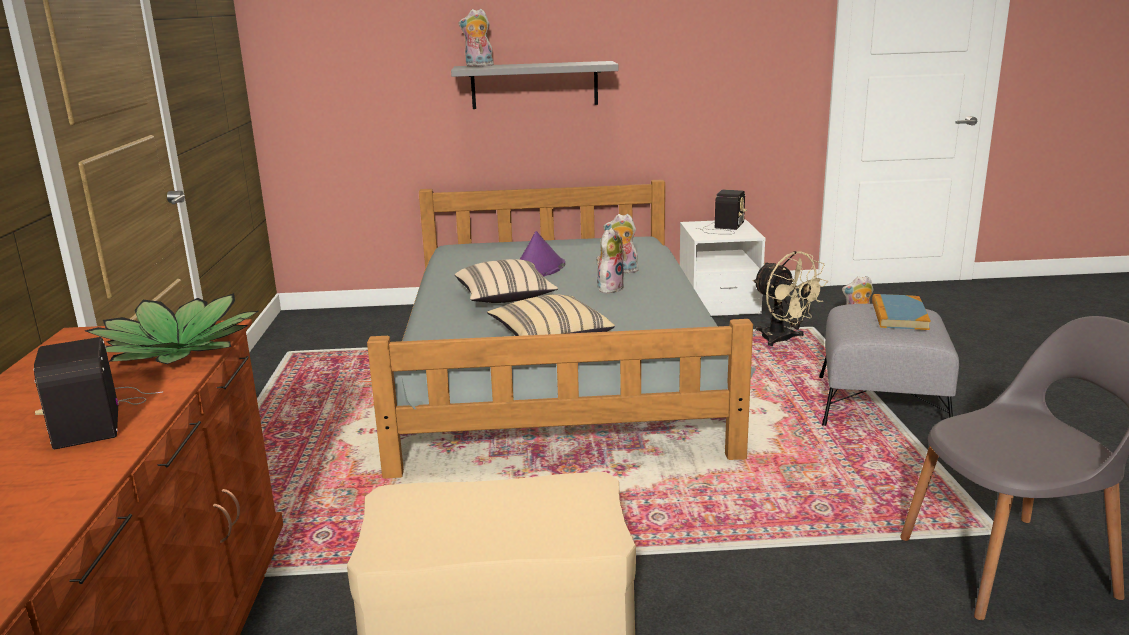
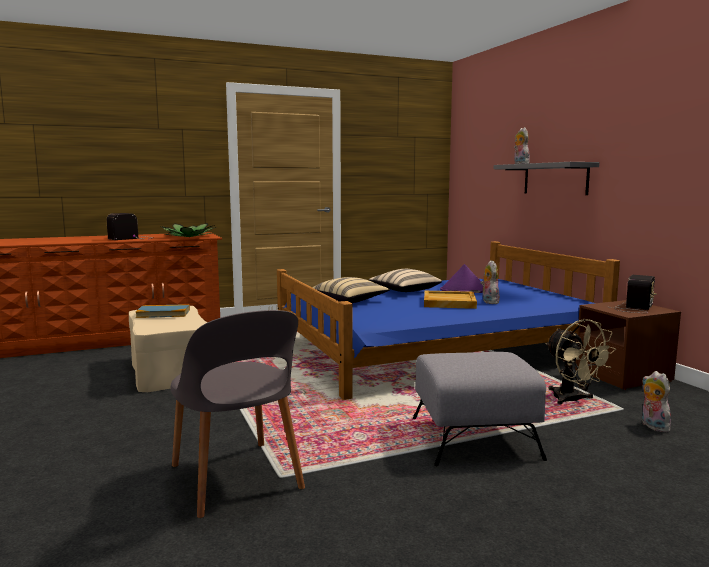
camera: 70 degrees right, 10 degrees down
grey bed [367,179,756,479] -> blue bed [277,241,620,400]
plush toy [596,228,624,294] -> beige tray [424,291,477,309]
white nightstand [680,219,766,316] -> brown nightstand [575,300,681,390]
radio [695,190,747,234] -> radio turned 60 degrees counterclockwise [611,275,656,313]
beige fan [752,251,828,346] -> beige fan turned 60 degrees counterclockwise [546,319,616,404]
book [872,294,931,330] -> book moved to [136,304,190,318]

